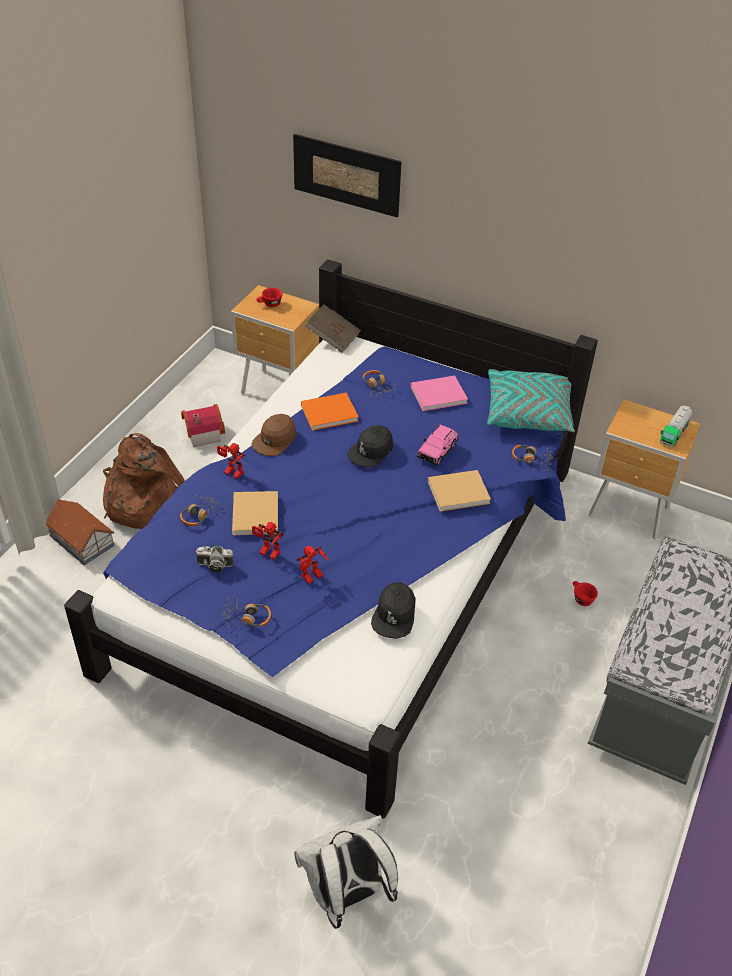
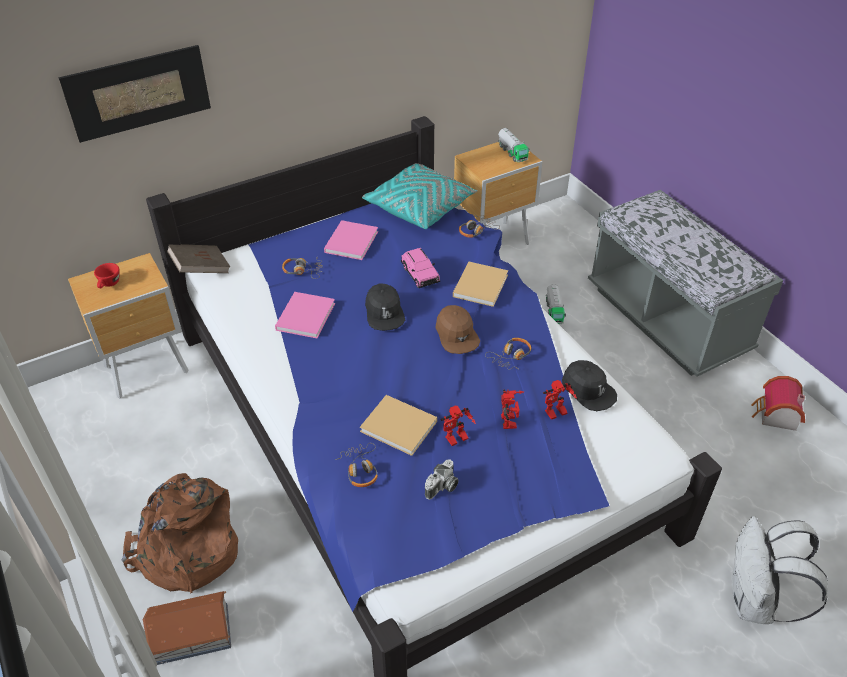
camera: 55 degrees left, 0 degrees up
toy house [181,404,225,447] -> toy house moved to [751,376,805,431]
toy robot [217,443,246,479] -> toy robot moved to [543,380,577,420]
headphones [223,596,271,628] -> headphones moved to [485,338,531,370]
brown cap [251,414,296,456] -> brown cap moved to [435,305,480,354]
orange book [301,392,359,430] -> pink book [275,292,335,338]
red cup [573,581,598,606] -> toy truck [546,284,566,324]

